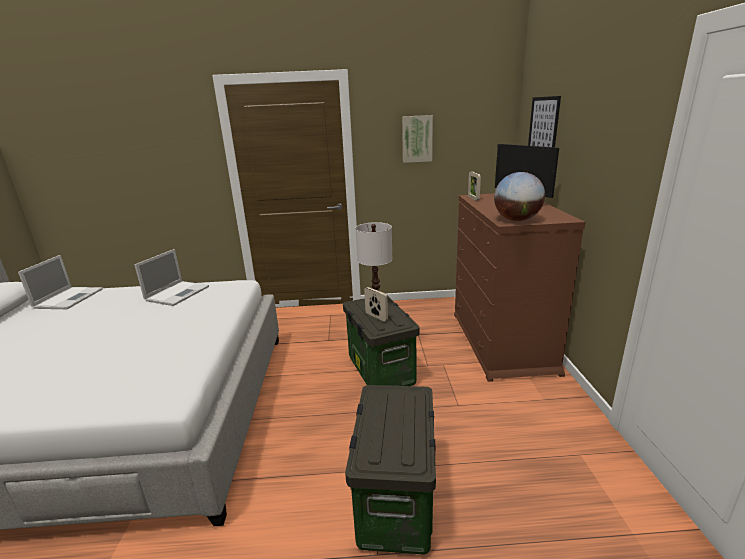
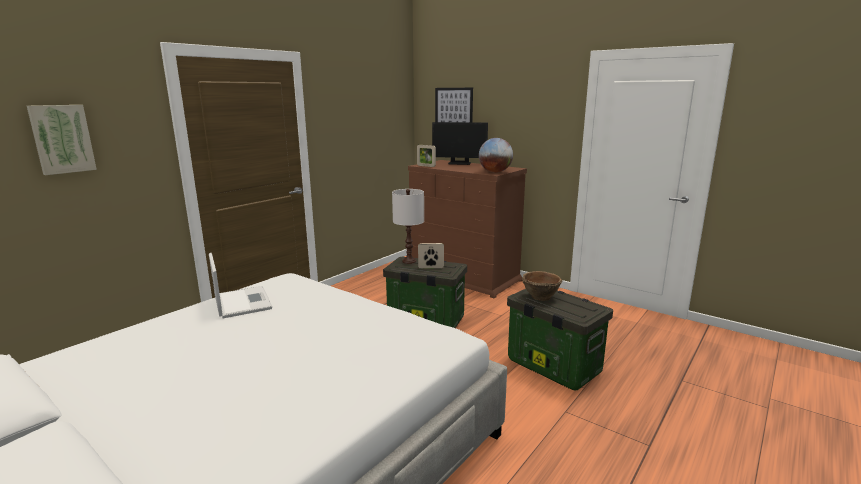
camera: 50 degrees left, 5 degrees down
laptop [18,255,103,309] -> none
picture [402,115,433,163] -> picture moved to [27,105,97,175]
none -> brown bowl [522,271,562,301]

